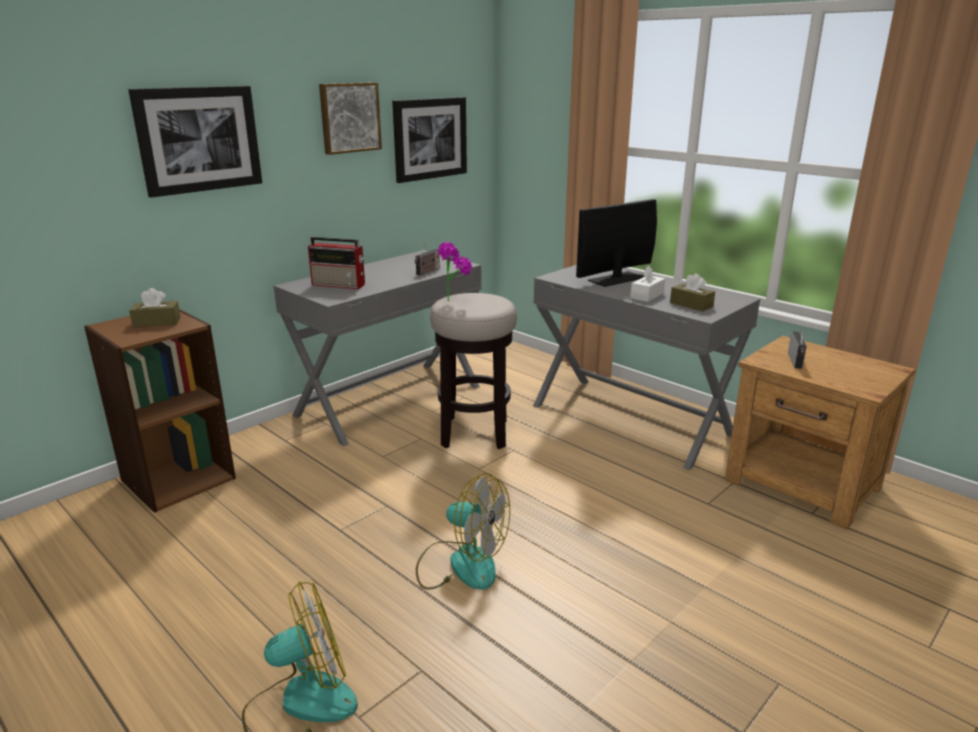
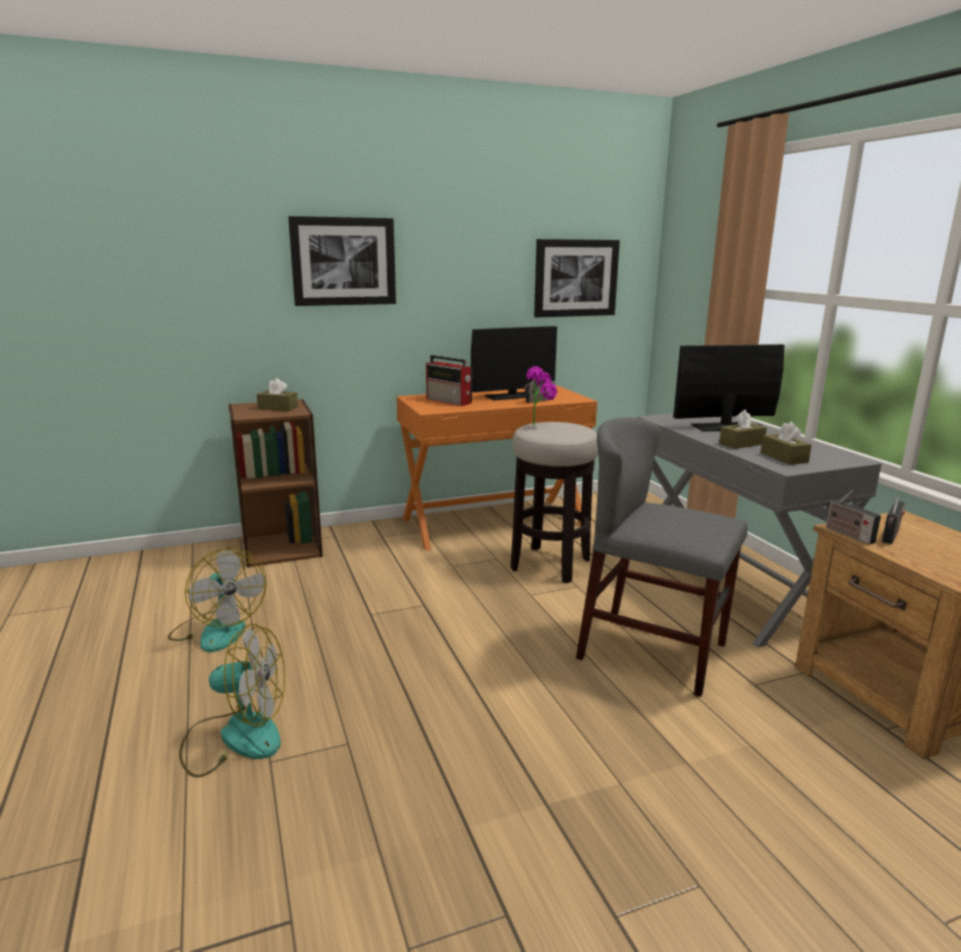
camera: 25 degrees right, 5 degrees down
grey desk [274,250,481,446] -> orange desk [397,385,597,551]
picture [319,82,382,155] -> none
fan [416,473,510,590] -> fan moved to [168,548,267,652]
white tissue box [630,265,665,302] -> brown tissue box [719,410,767,449]
none -> monitor [471,326,557,400]
none -> grey chair [576,417,748,697]
none -> radio [826,490,881,545]

